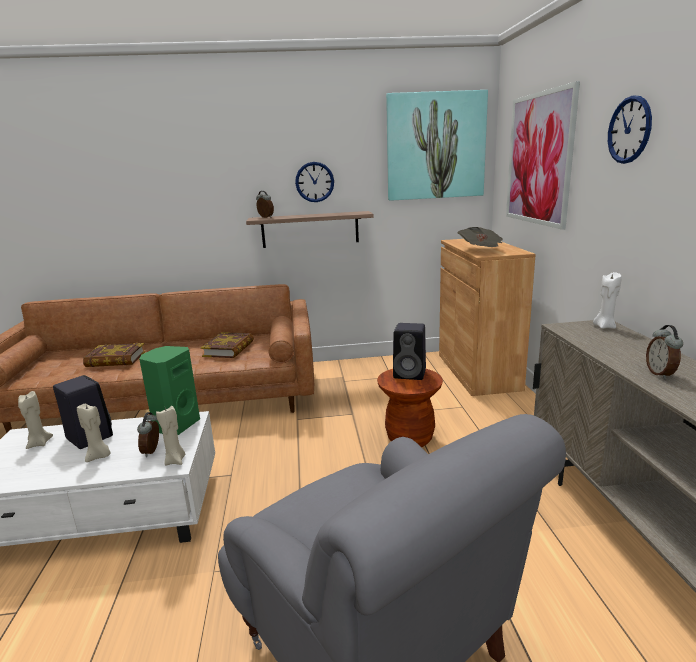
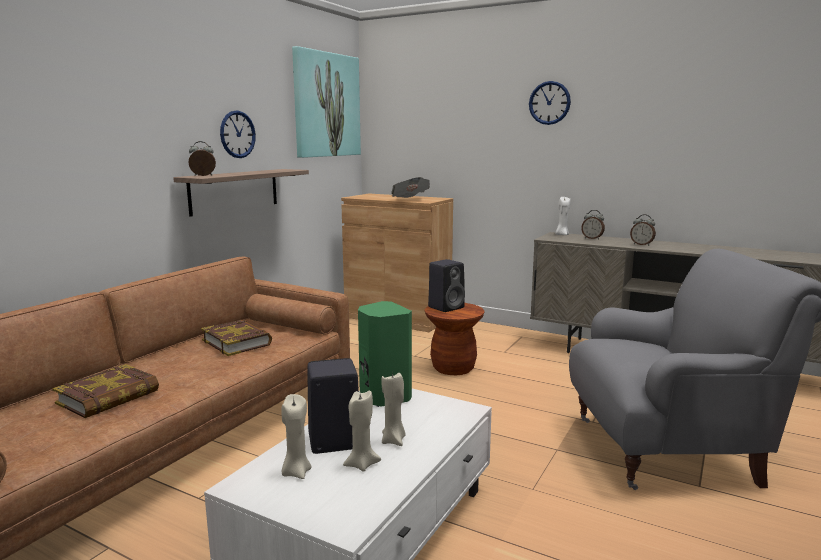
camera: 55 degrees left, 5 degrees down
alarm clock [137,412,159,457] -> alarm clock moved to [581,210,605,240]
beige candle [156,406,185,465] -> beige candle moved to [343,391,381,471]
picture [506,81,580,230] -> none

